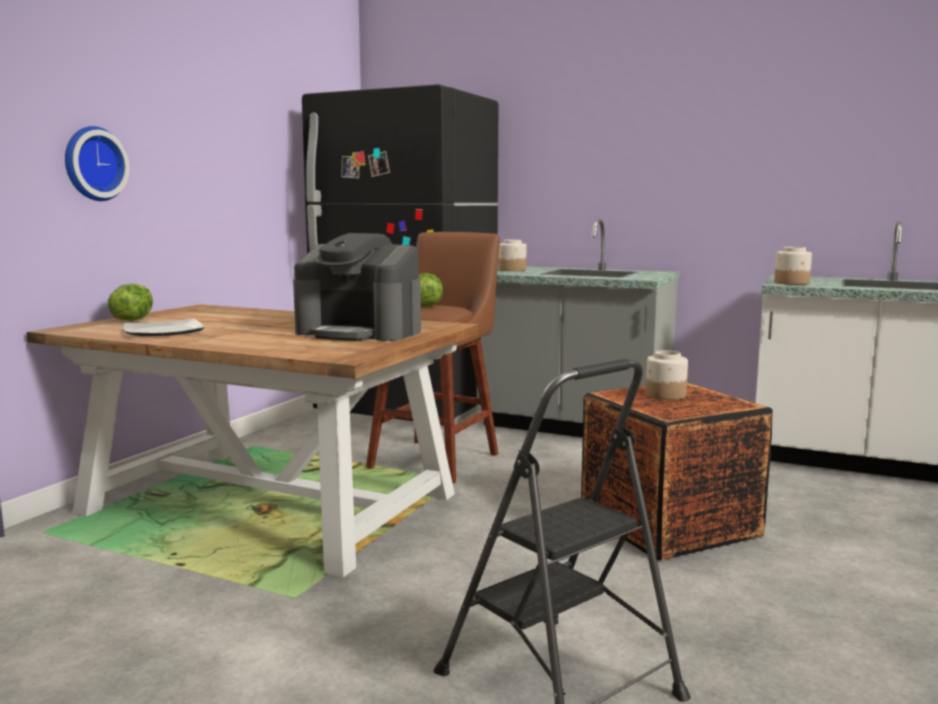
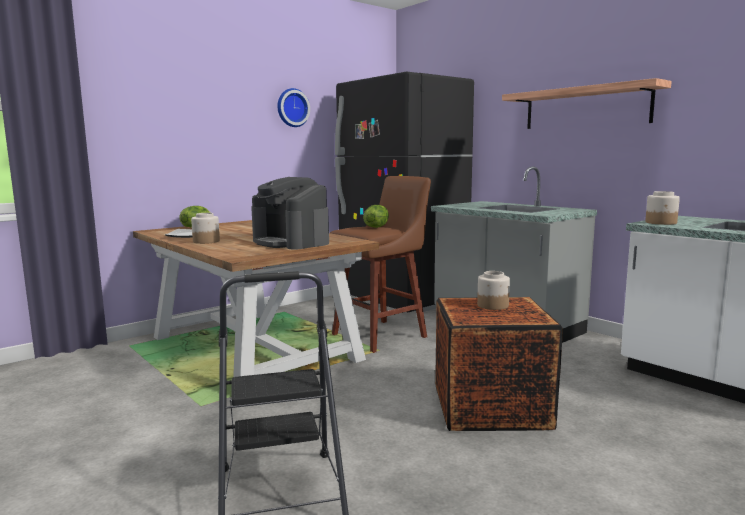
camera: 25 degrees right, 0 degrees up
wall clock [65,126,130,201] -> wall clock moved to [277,88,310,127]
jar [499,239,526,271] -> jar moved to [191,213,220,244]
none -> shelf [502,78,672,129]

